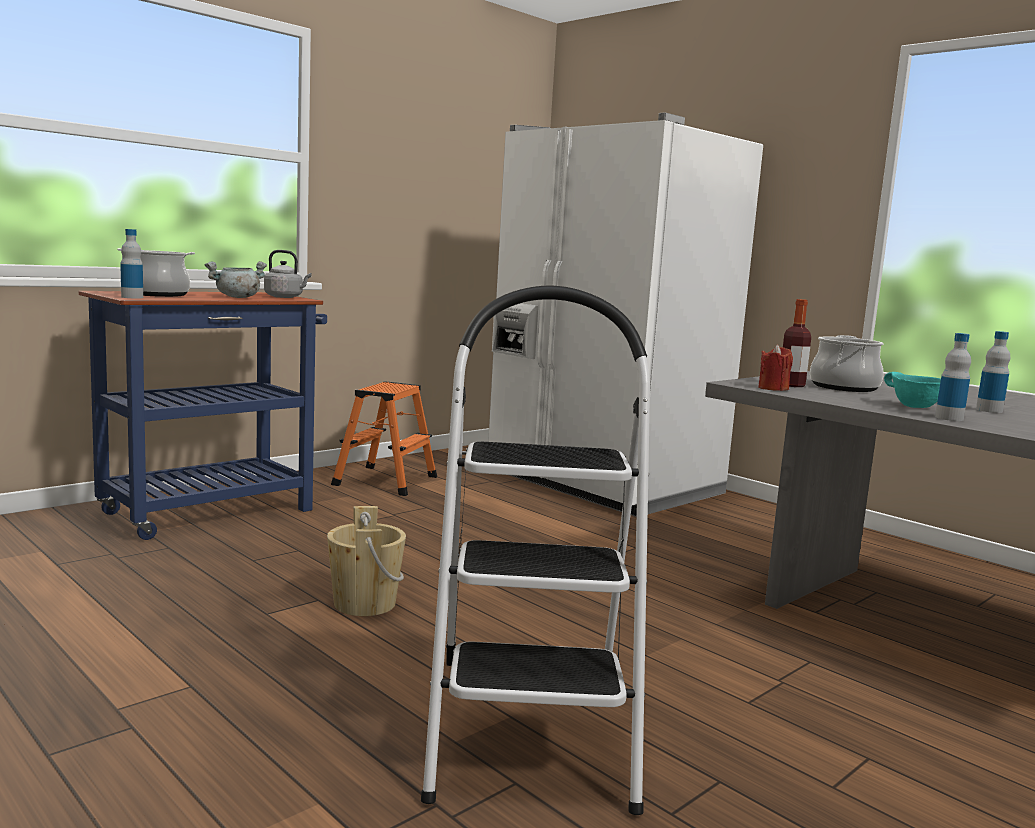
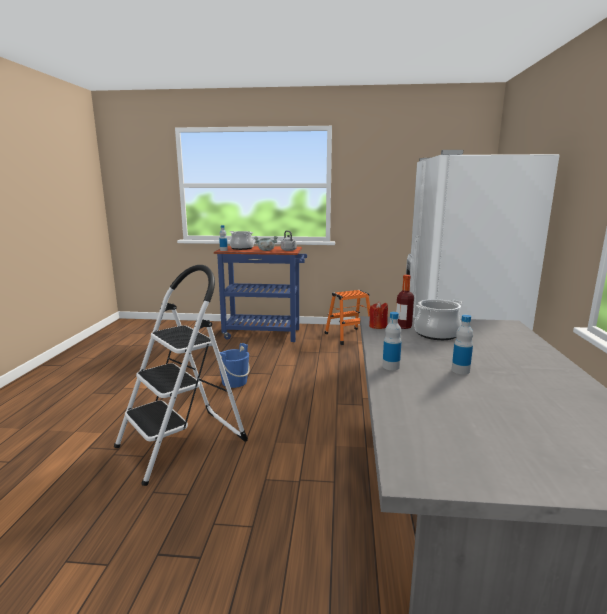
camera: 50 degrees right, 5 degrees up
beige bucket [327,506,406,616] -> blue bucket [219,343,250,388]
turquoise bowl [884,372,941,408] -> none

